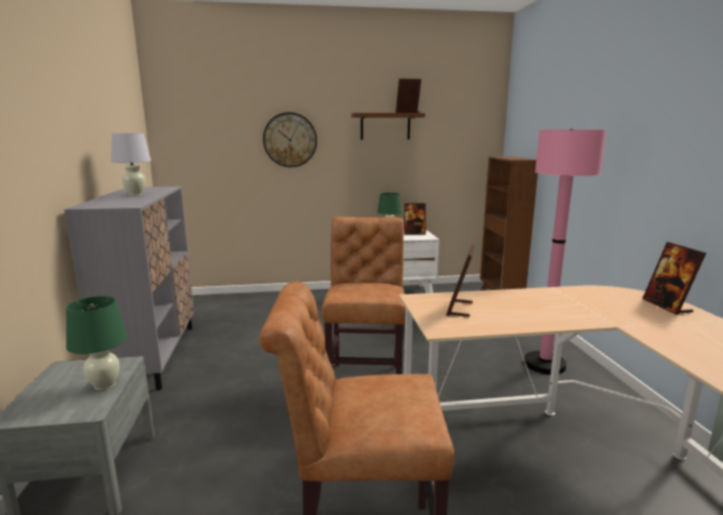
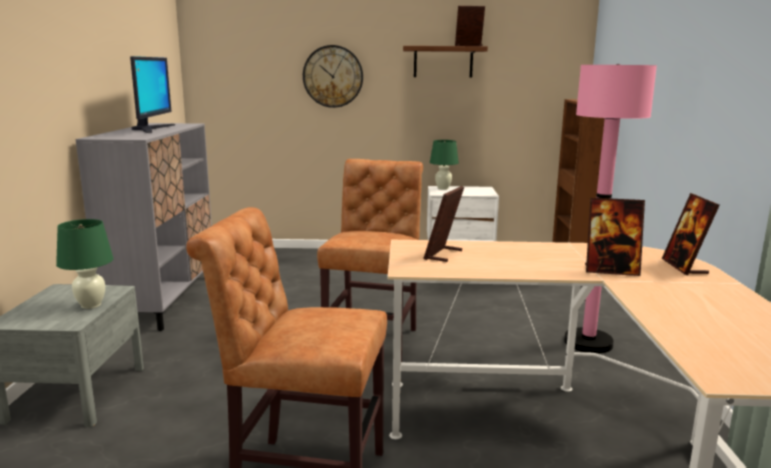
camera: 10 degrees right, 0 degrees up
white table lamp [111,133,151,196] -> monitor [130,56,175,133]
picture frame [404,203,426,235] -> picture frame moved to [585,198,645,276]

